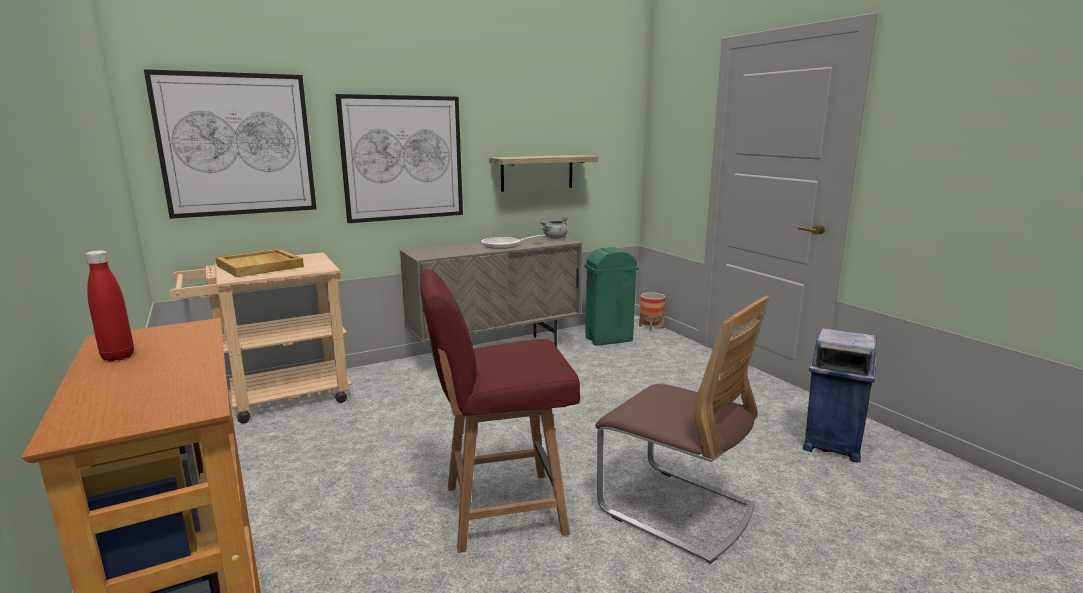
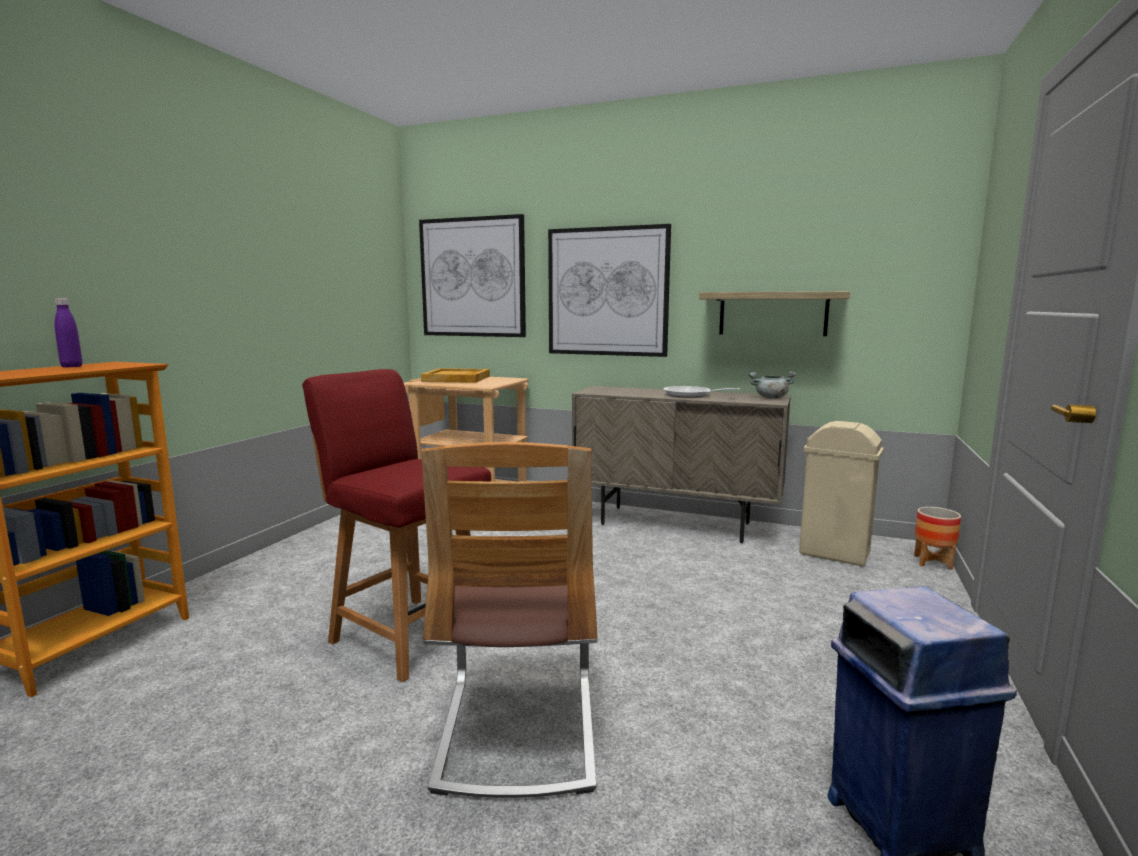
camera: 50 degrees right, 5 degrees down
red bottle [85,250,134,361] -> purple bottle [55,298,82,367]
green trash can [585,247,639,346] -> beige trash can [799,421,884,566]

